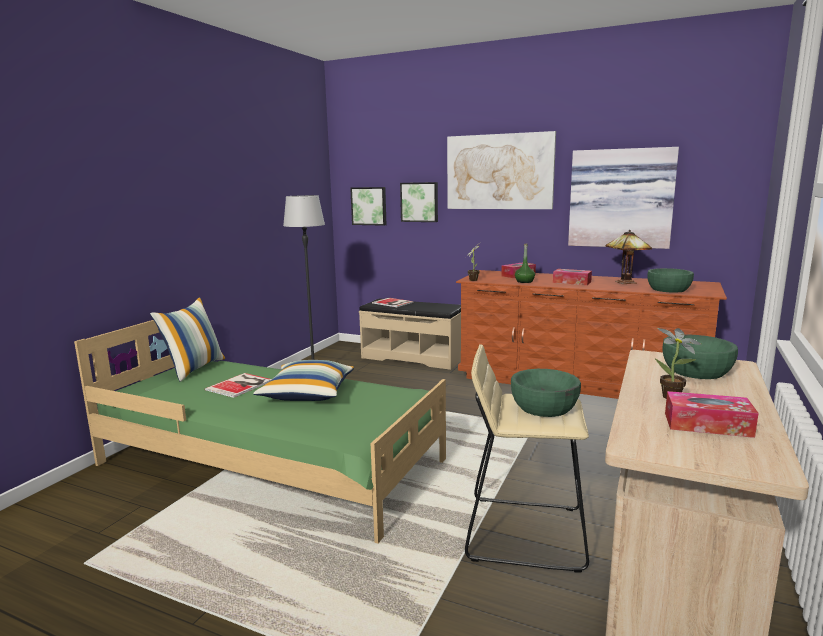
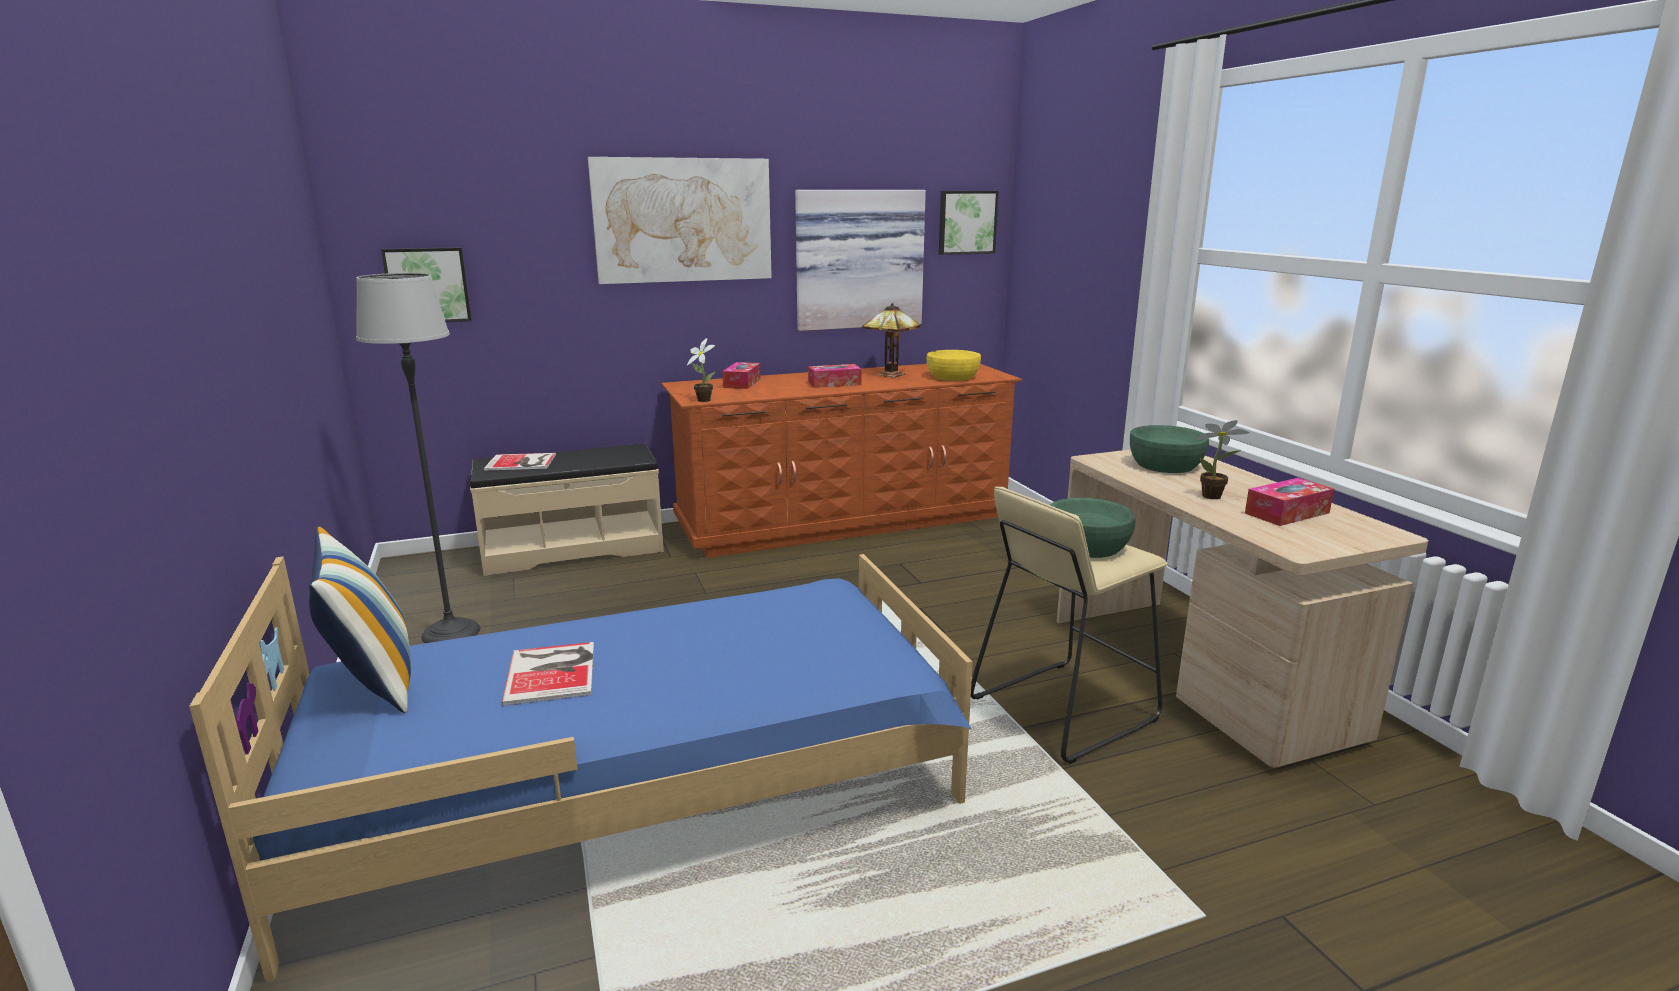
camera: 45 degrees left, 5 degrees up
green bed [74,320,446,544] -> blue bed [189,554,973,982]
pillow [253,360,354,401] -> none
picture [400,182,438,222] -> picture moved to [939,191,999,255]
green bottle [515,243,535,283] -> none
green bowl [648,268,694,293] -> yellow bowl [927,350,981,381]

